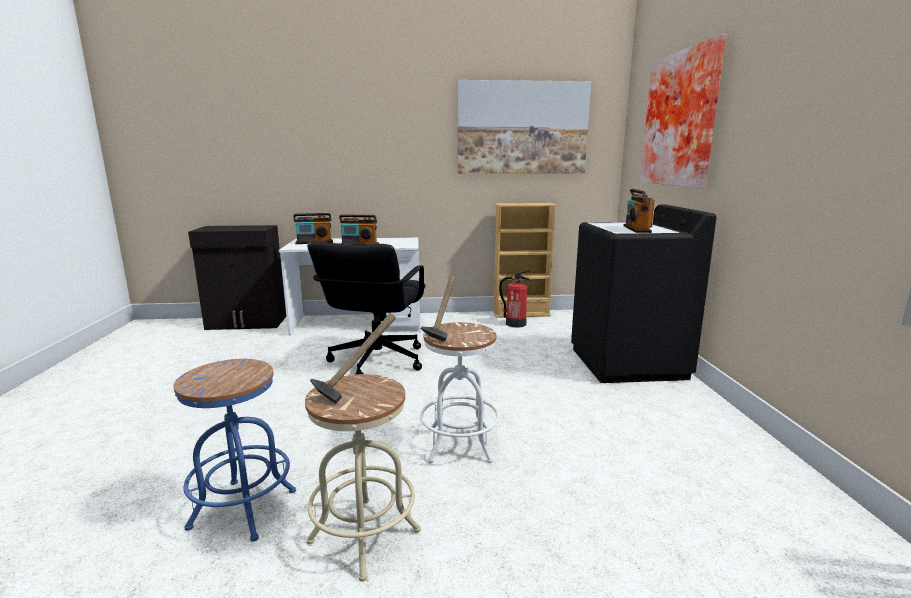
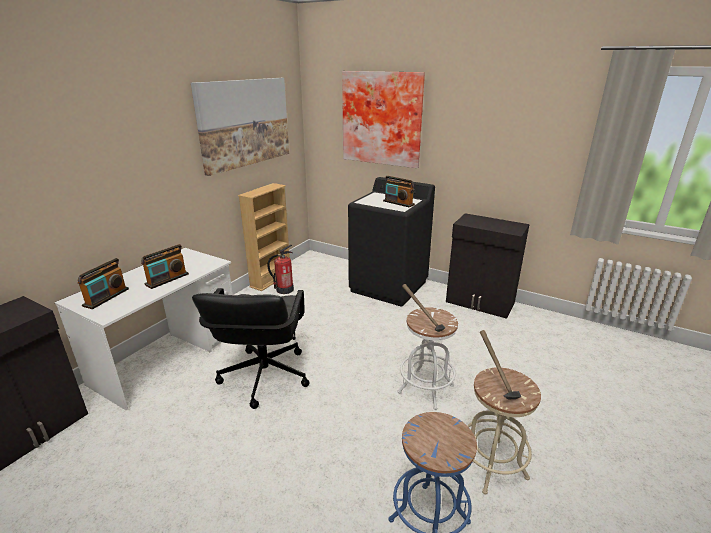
camera: 55 degrees left, 10 degrees up
black office chair [307,241,426,375] -> black office chair turned 45 degrees clockwise [192,288,310,409]
none -> black cabinet [446,213,530,319]

